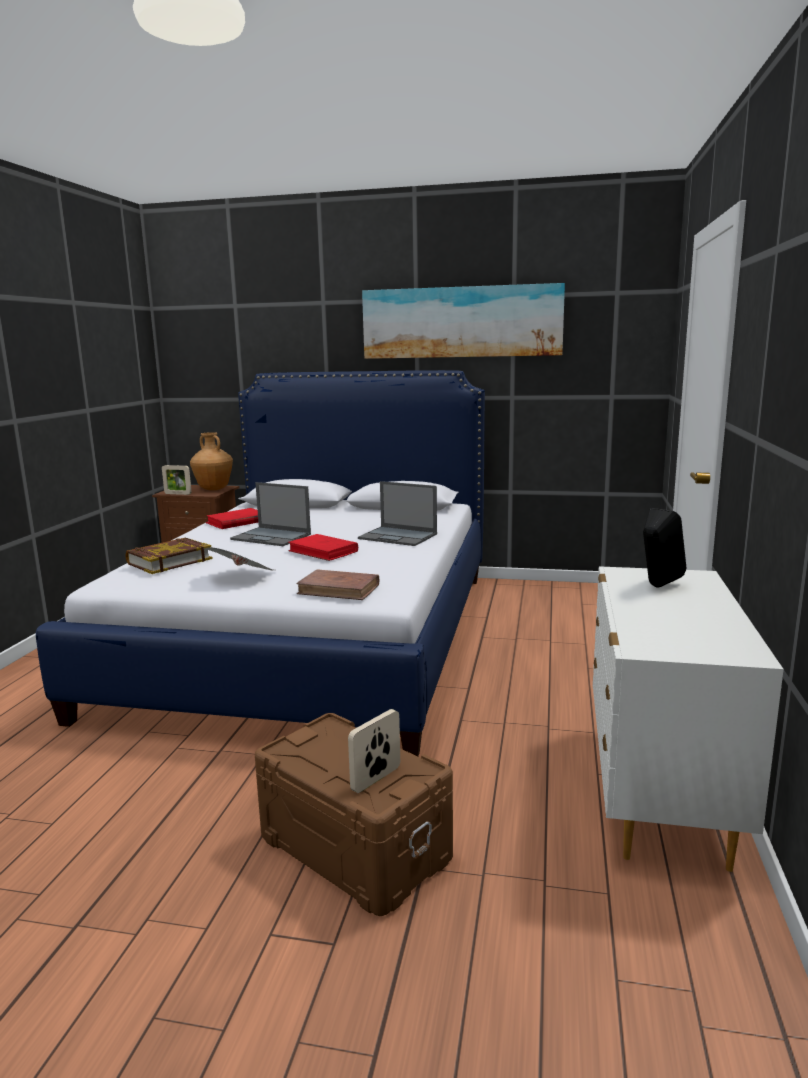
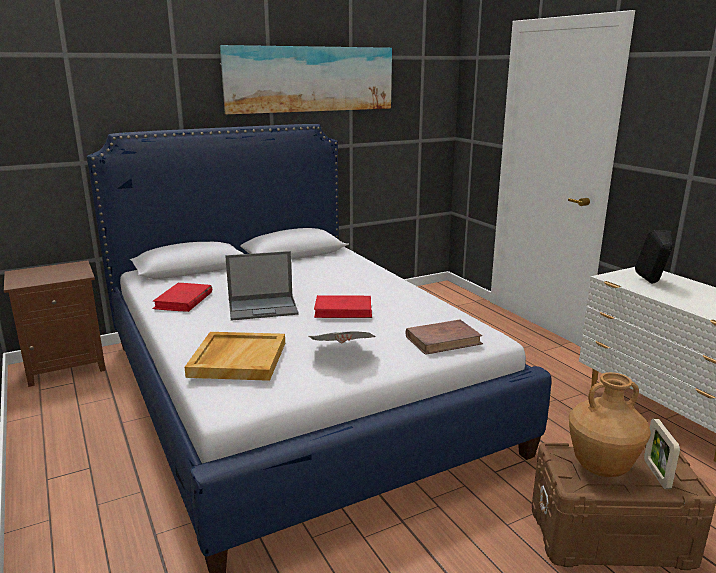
camera: 40 degrees left, 5 degrees up
book [125,538,213,574] -> beige tray [185,332,285,381]
picture frame [162,465,191,495] -> none
brown vase [190,432,233,491] -> brown vase moved to [569,372,651,477]
laptop [358,481,437,546] -> none

